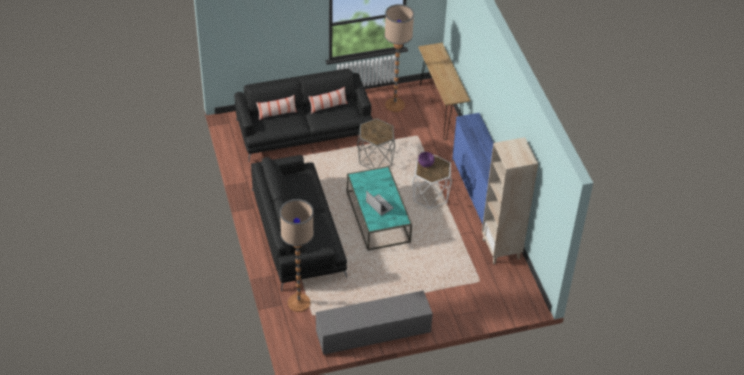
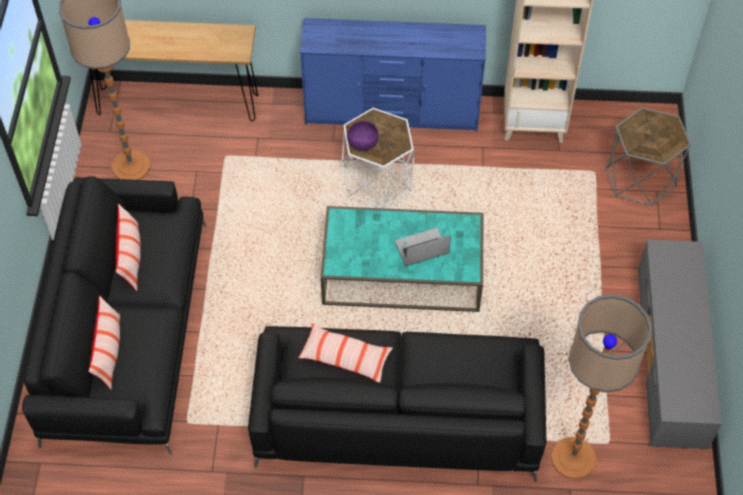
camera: 70 degrees left, 10 degrees up
grey side table [357,118,395,169] -> grey side table moved to [605,107,691,206]
none -> pillow [298,324,393,382]

